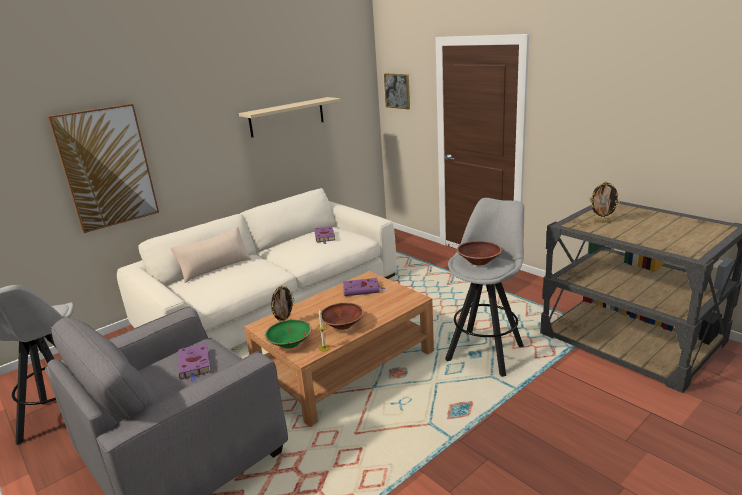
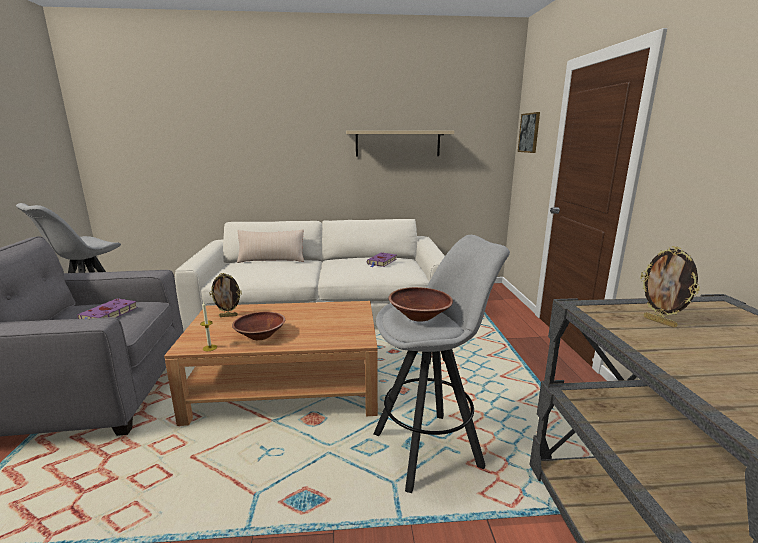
camera: 35 degrees right, 5 degrees down
picture [48,104,159,233] -> none
green bowl [265,319,312,348] -> none
purple book [343,278,385,296] -> none

